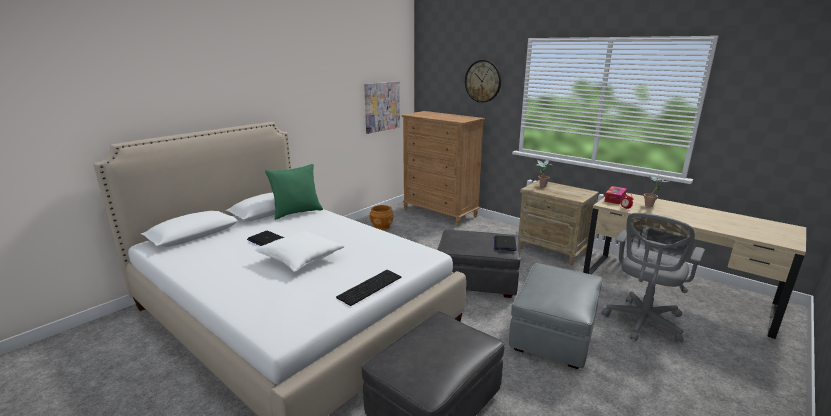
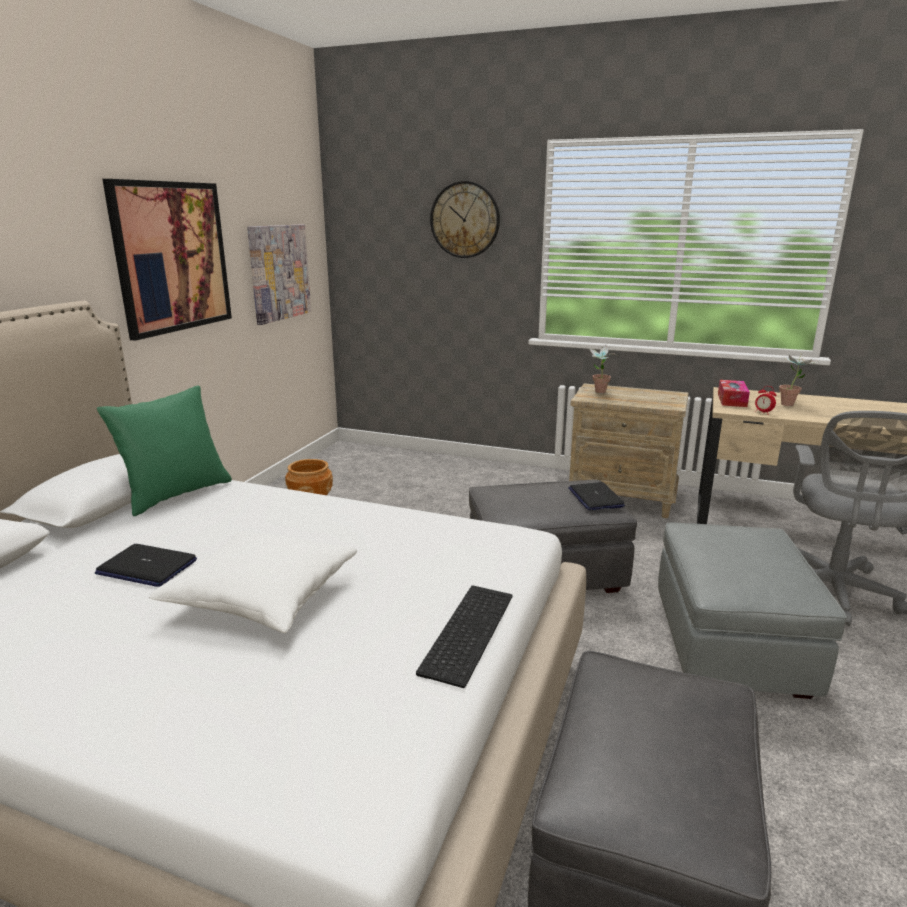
camera: 20 degrees left, 0 degrees up
brown dresser [402,111,485,226] -> none
none -> picture [102,179,232,341]

